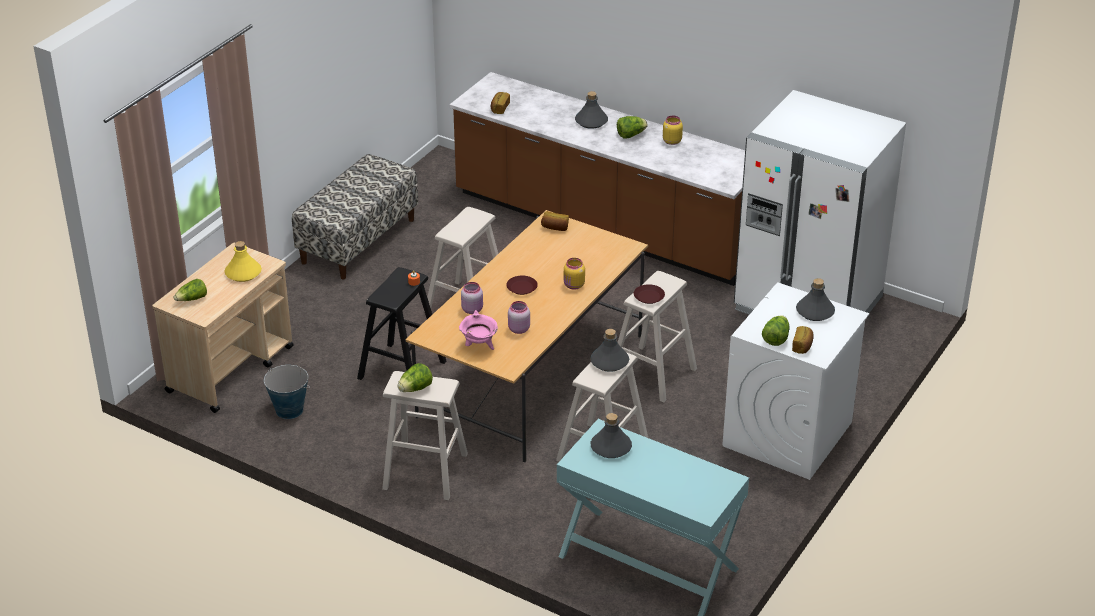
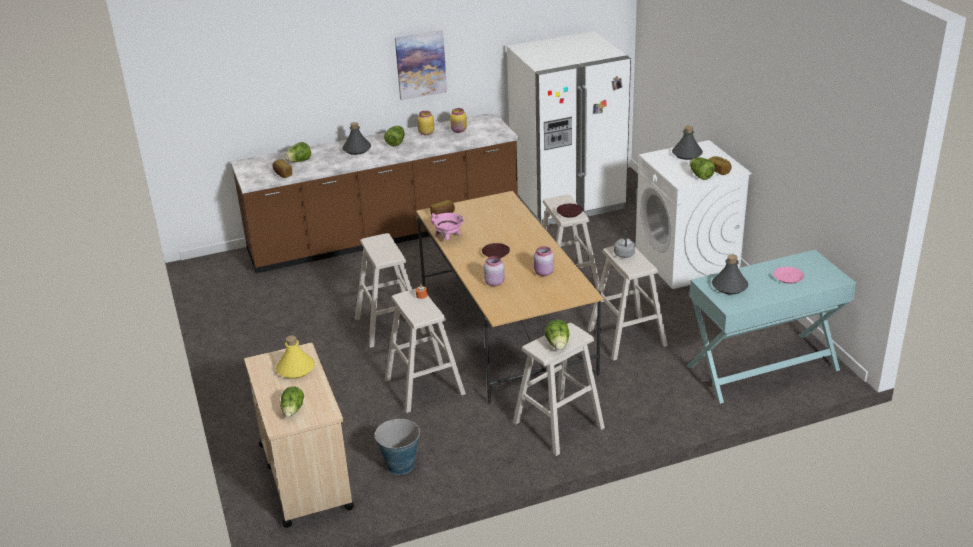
camera: 50 degrees left, 5 degrees down
bench [292,154,418,279] -> none
black stool [357,267,447,380] -> beige stool [385,289,466,413]
pink cooking pot [459,310,498,350] -> pink cooking pot moved to [431,213,464,240]
yellow jar [564,258,585,289] -> yellow jar moved to [450,108,467,133]
grey bottle [590,329,629,372] -> grey kettle [614,230,635,258]
none -> lettuce [284,142,311,162]
none -> picture [395,30,447,100]
none -> pink plate [773,267,804,284]

